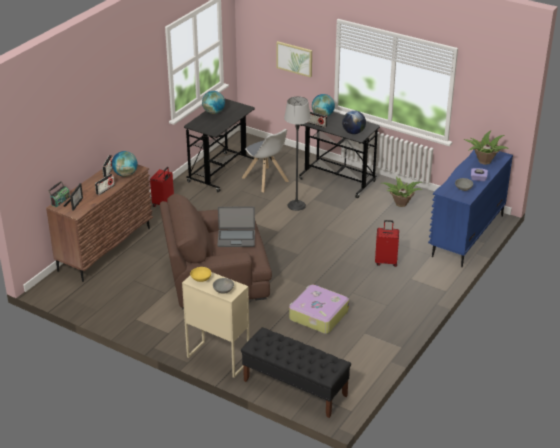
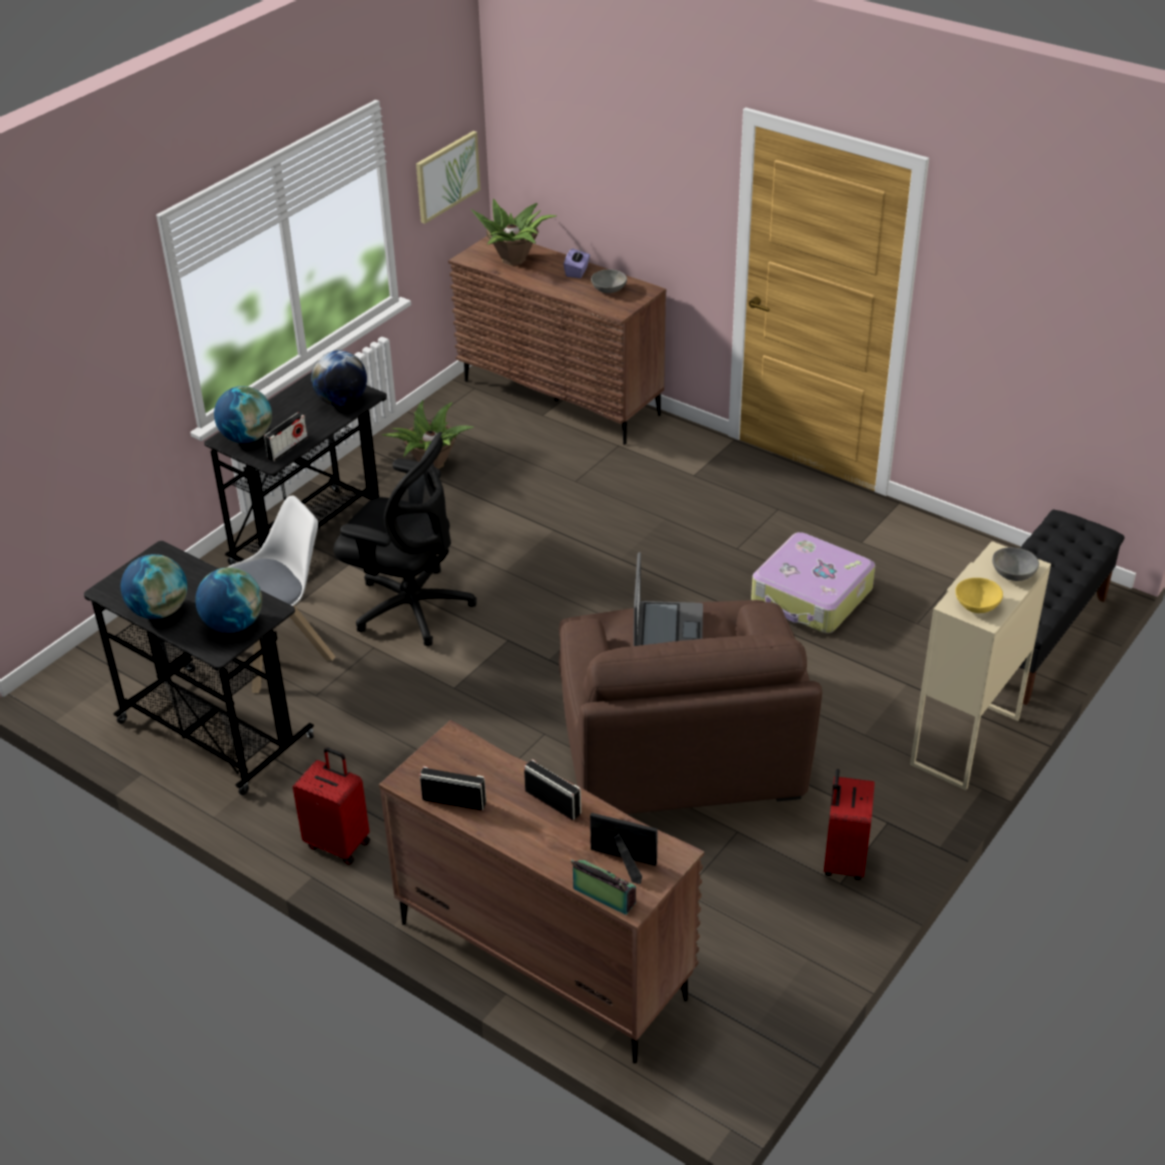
camera: 85 degrees left, 5 degrees up
globe [112,151,138,177] -> globe moved to [195,567,262,633]
picture [276,41,312,78] -> picture moved to [416,131,481,224]
floor lamp [284,96,311,211] -> black office chair [334,432,477,646]
red suitcase [375,220,399,267] -> red suitcase moved to [824,769,875,880]
blue dresser [428,150,513,267] -> brown dresser [448,236,666,445]

